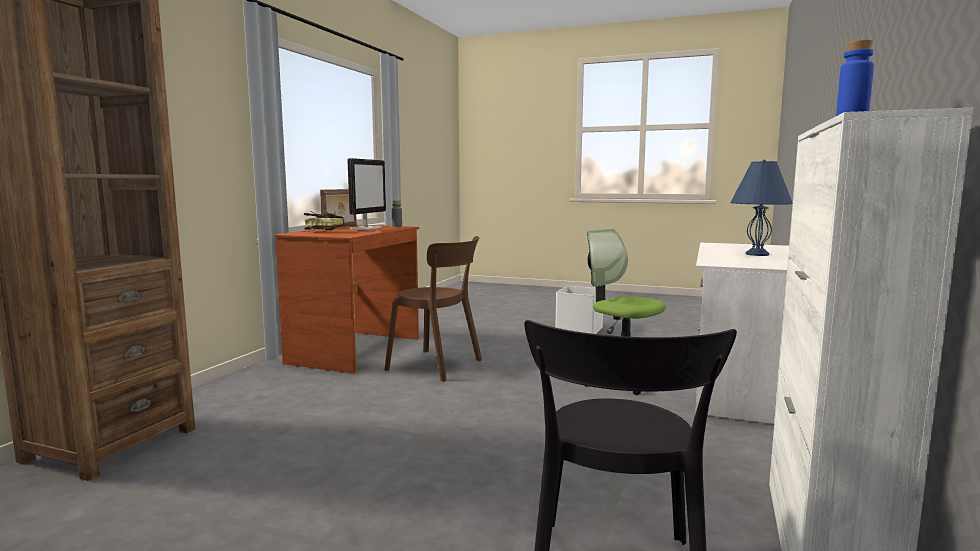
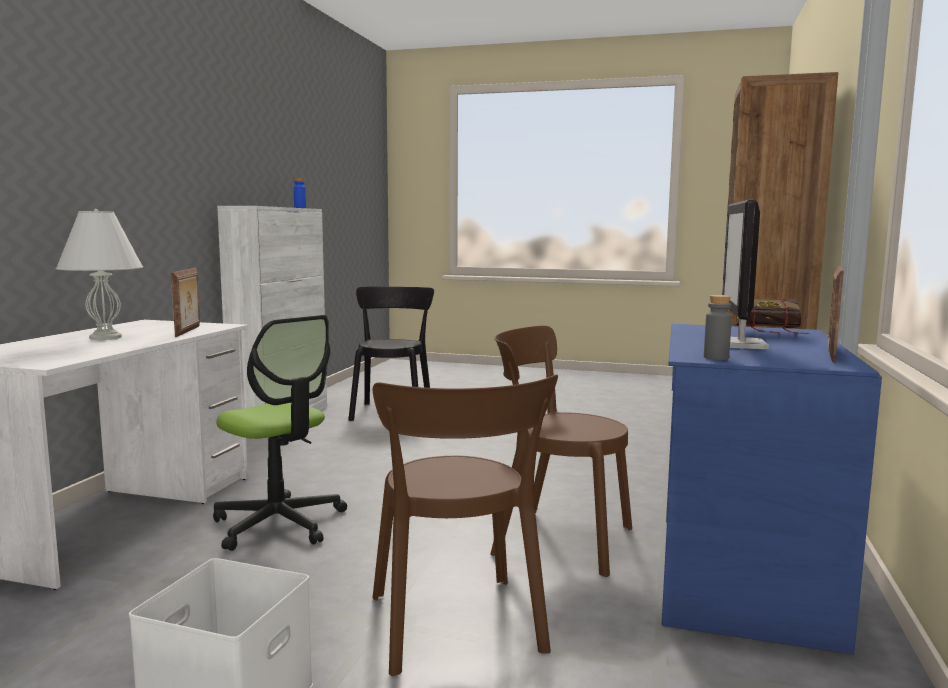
camera: 175 degrees right, 0 degrees up
brown desk [275,225,419,374] -> blue desk [662,324,882,654]
blue table lamp [730,160,793,256] -> white table lamp [56,209,143,340]
none -> picture frame [171,268,200,337]
none -> brown chair [373,374,558,676]

